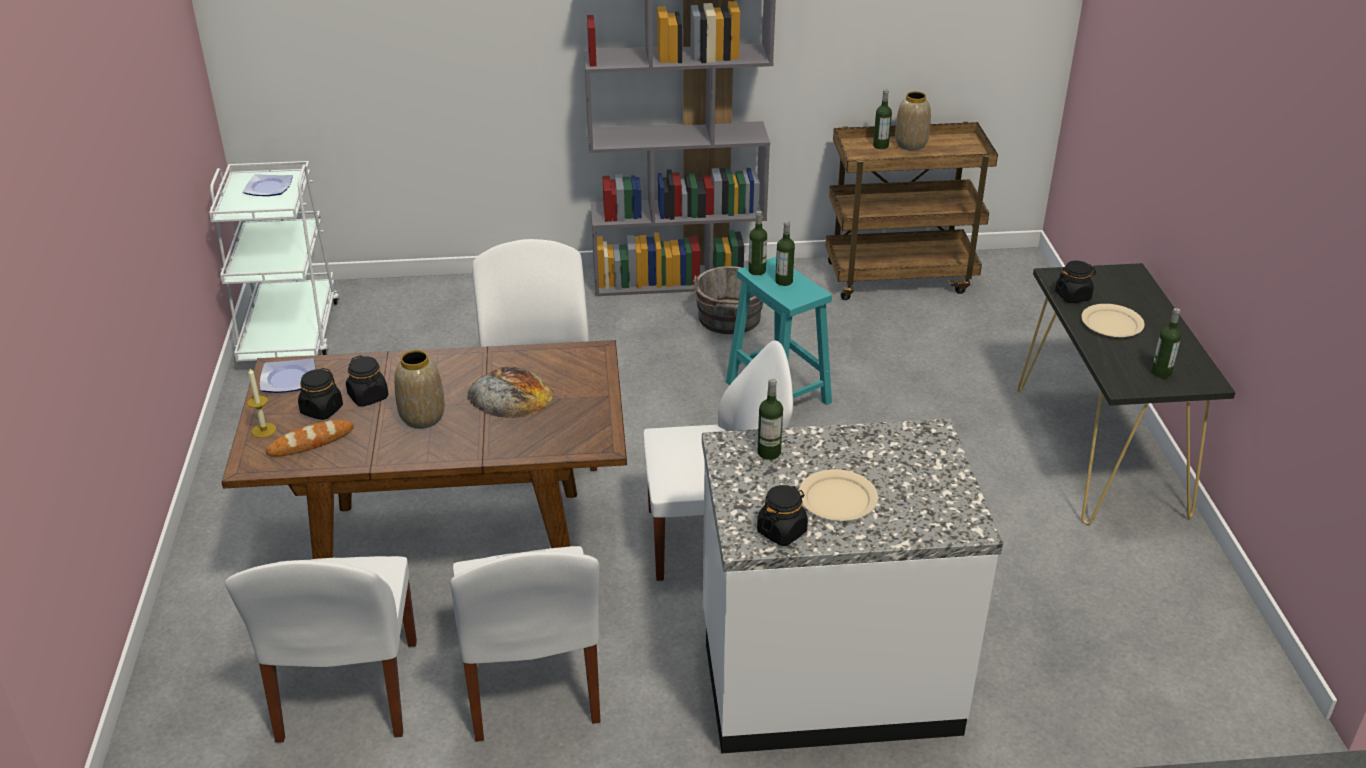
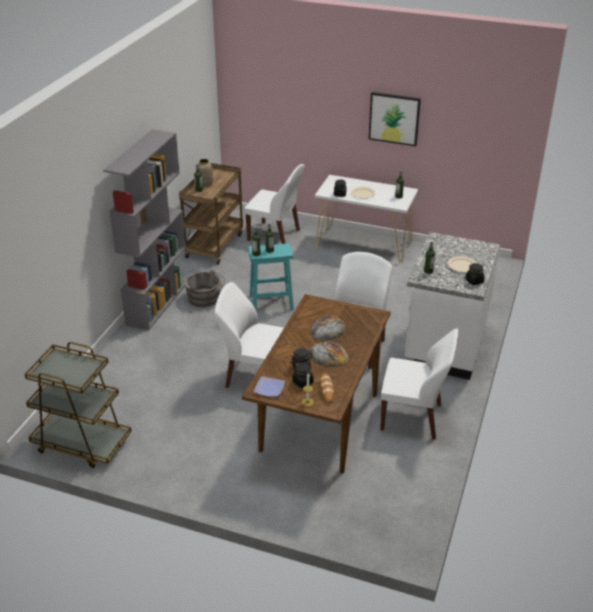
camera: 65 degrees left, 0 degrees up
white cart [209,161,339,362] -> brown cart [25,342,132,468]
white chair [225,556,417,743] -> white chair moved to [245,164,305,244]
plate [243,174,293,196] -> none
vase [394,350,445,429] -> bread [309,341,349,367]
black console table [1017,263,1236,525] -> white console table [315,175,418,264]
none -> picture [369,92,421,146]

